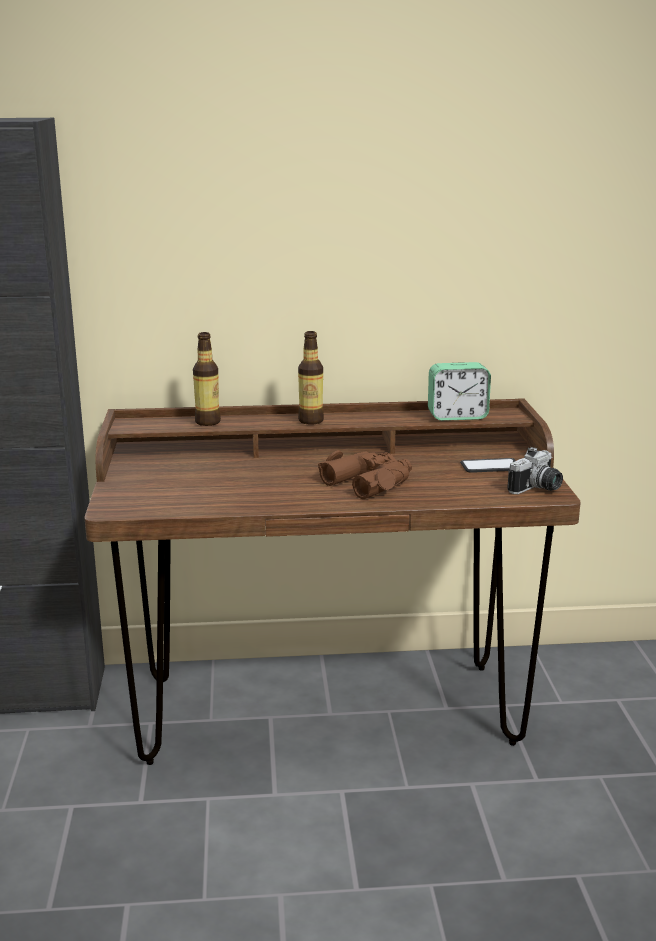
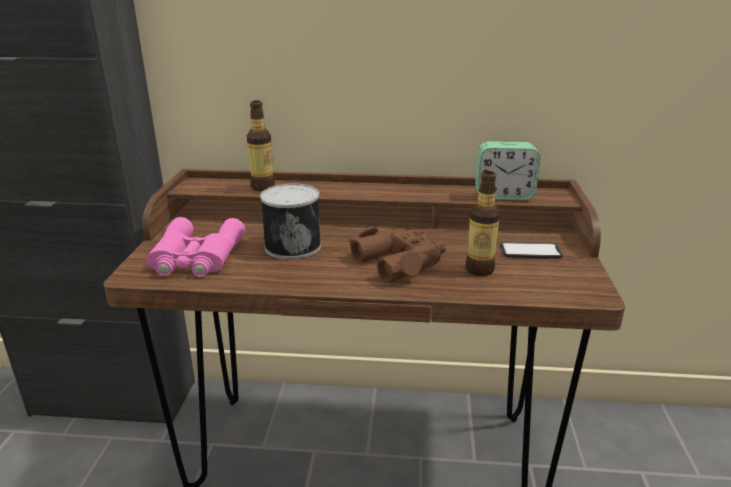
camera: 10 degrees right, 5 degrees up
bottle [298,331,324,424] -> bottle moved to [465,171,500,276]
camera [507,447,563,494] -> none
none -> pink binoculars [146,217,245,277]
none -> can [260,183,321,260]

